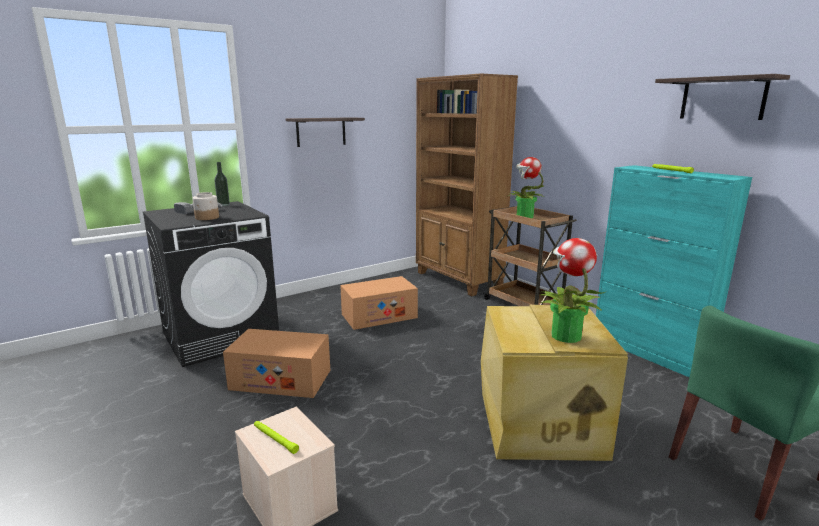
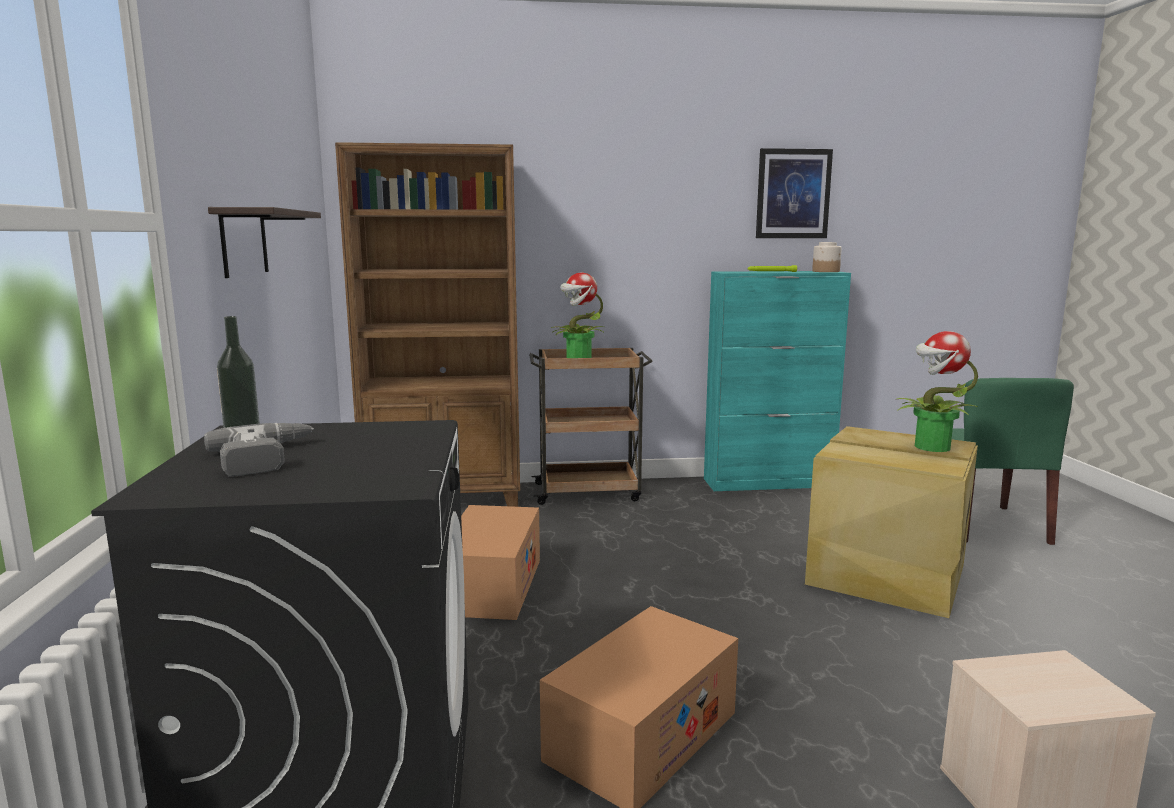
camera: 60 degrees left, 5 degrees down
jar [192,192,219,220] -> jar moved to [812,242,842,272]
green flashlight [254,421,299,454] -> none
shelf [655,74,790,120] -> picture [756,148,833,238]

